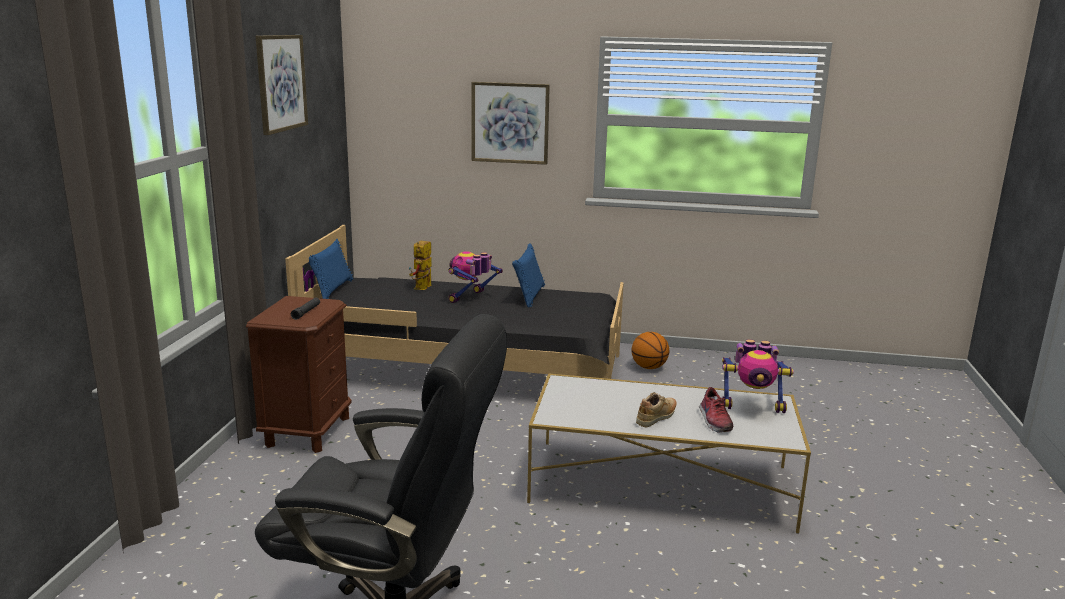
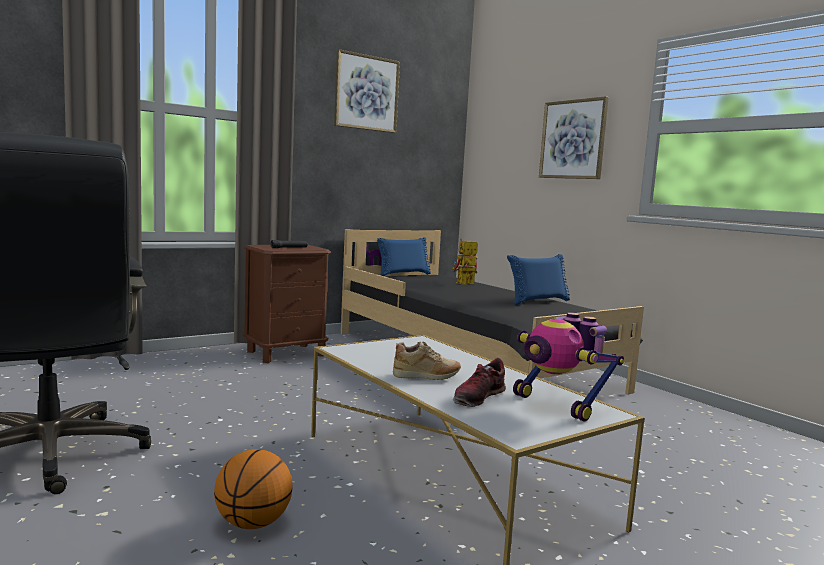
camera: 45 degrees right, 10 degrees down
toy robot [448,251,503,303] -> none
basketball [631,332,669,369] -> basketball moved to [214,449,293,529]

